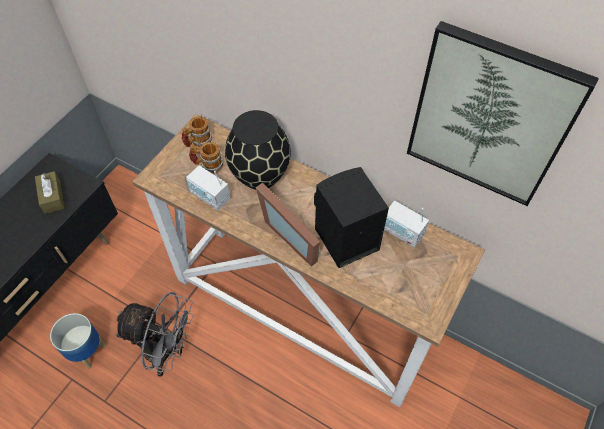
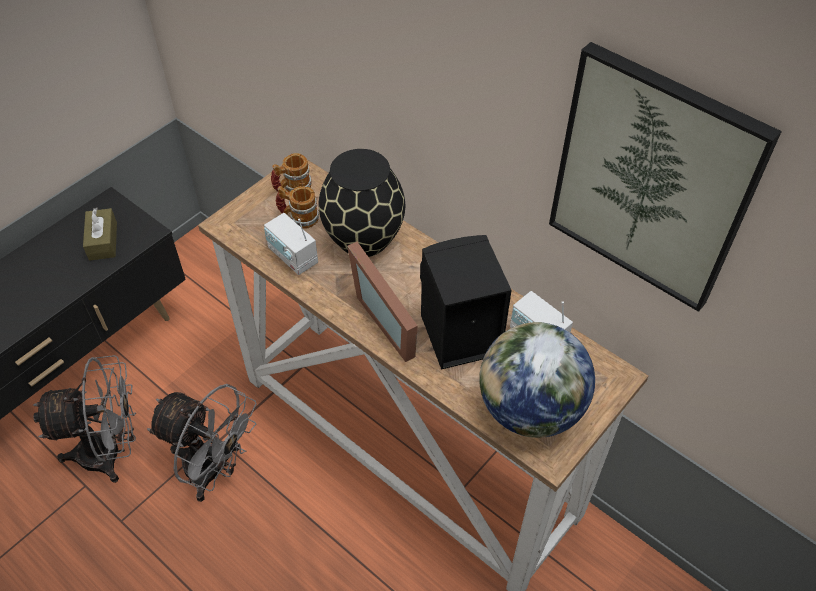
camera: 10 degrees right, 5 degrees down
planter [50,313,106,369] -> grey fan [33,355,136,483]
none -> globe [479,322,595,438]

